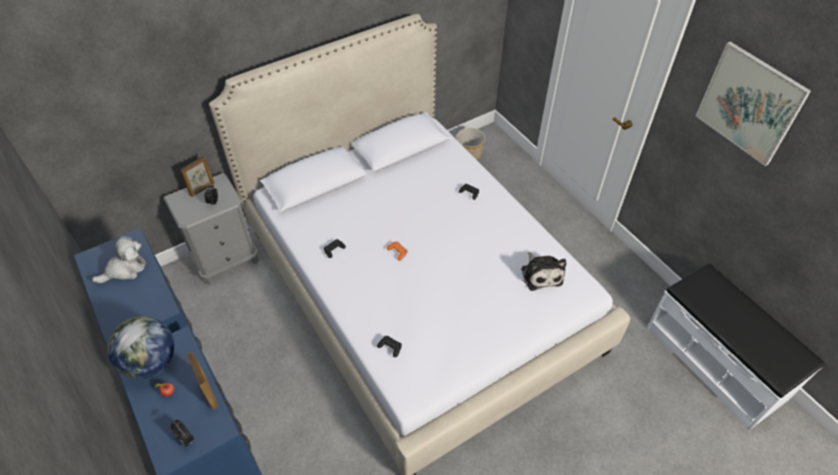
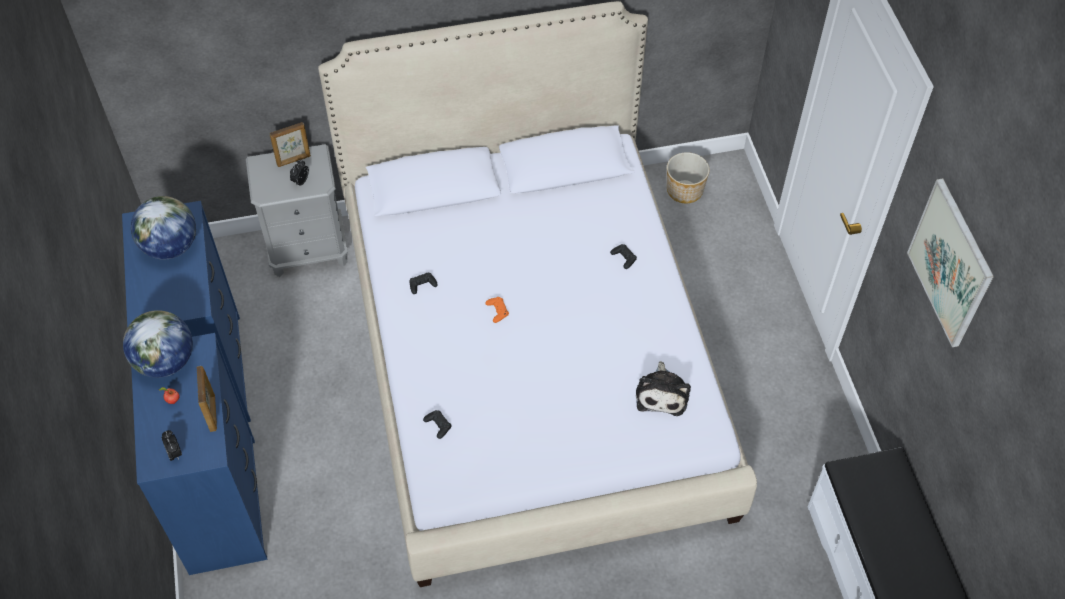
camera: 20 degrees right, 5 degrees up
plush toy [92,236,147,283] -> globe [131,196,196,259]

